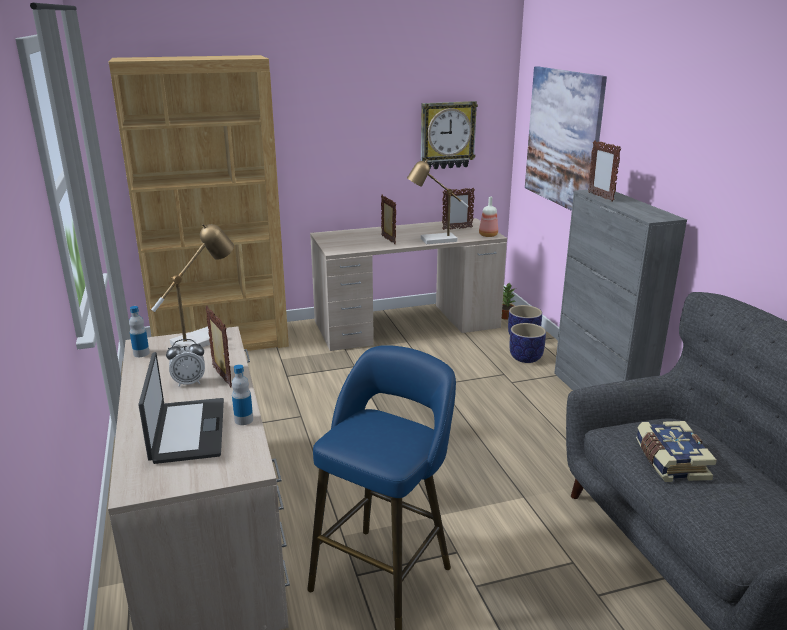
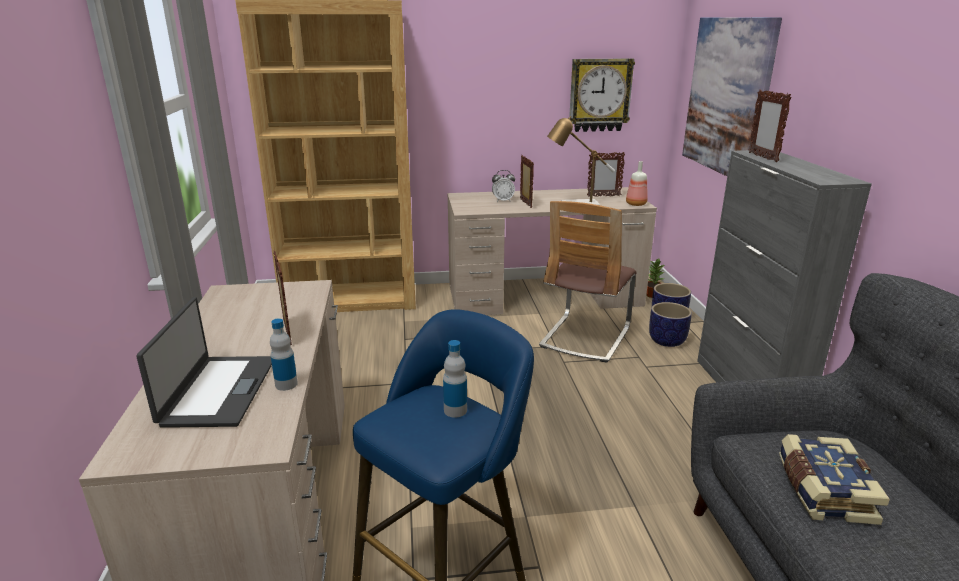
camera: 10 degrees right, 0 degrees up
bottle [129,306,150,357] -> bottle moved to [443,340,467,418]
table lamp [151,224,234,348] -> none
alarm clock [166,339,205,387] -> alarm clock moved to [492,170,515,202]
none -> chair [539,201,636,362]

